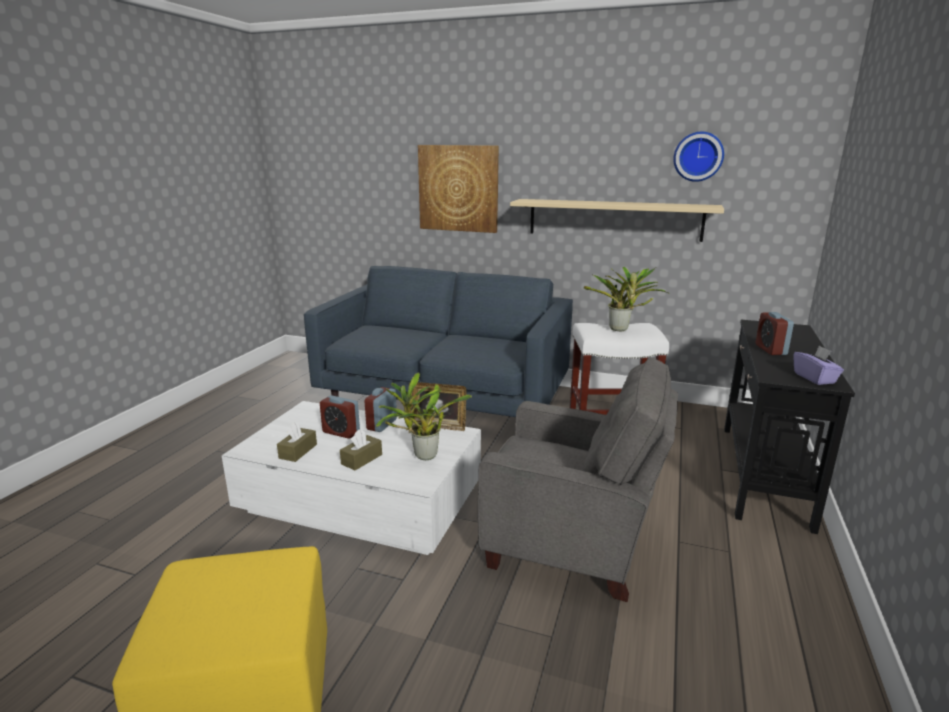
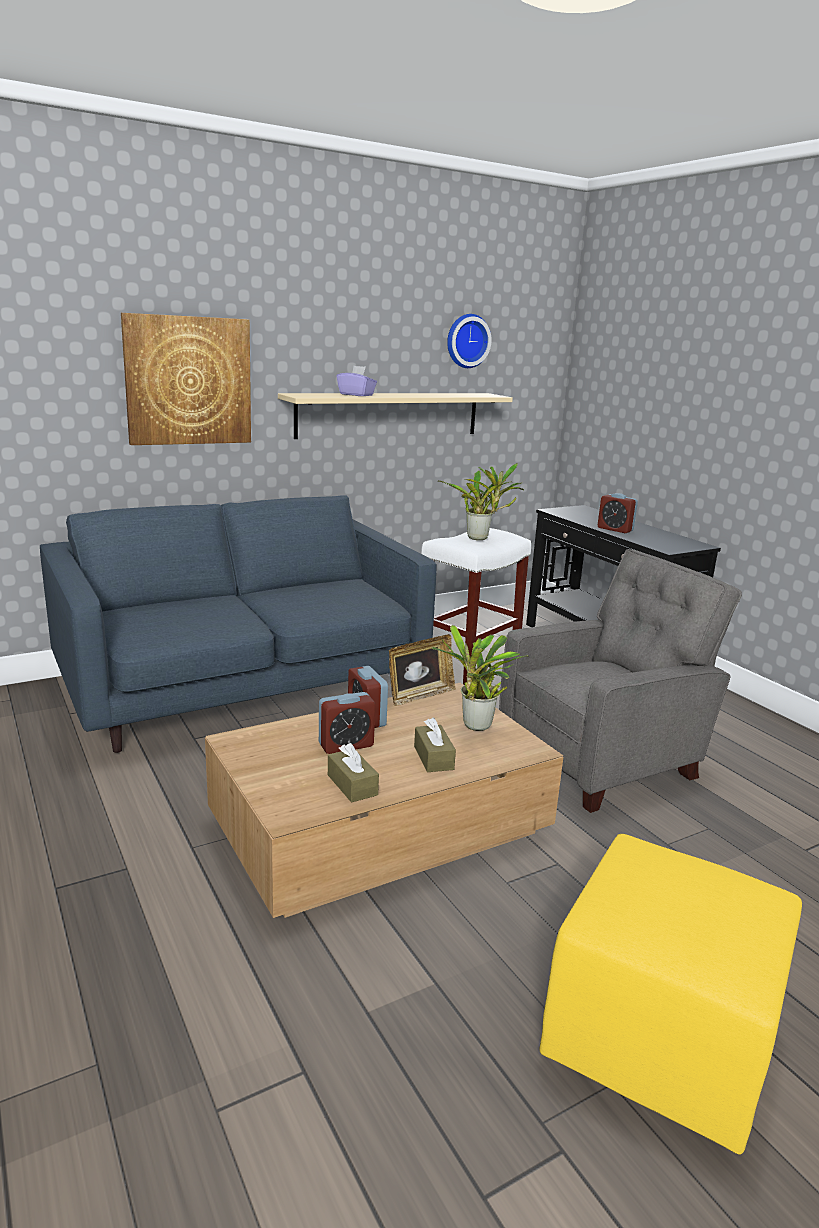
camera: 50 degrees left, 0 degrees up
white coffee table [222,401,481,555] -> brown coffee table [205,683,563,918]
purple tissue box [794,345,844,385] -> purple tissue box moved to [337,366,377,396]

